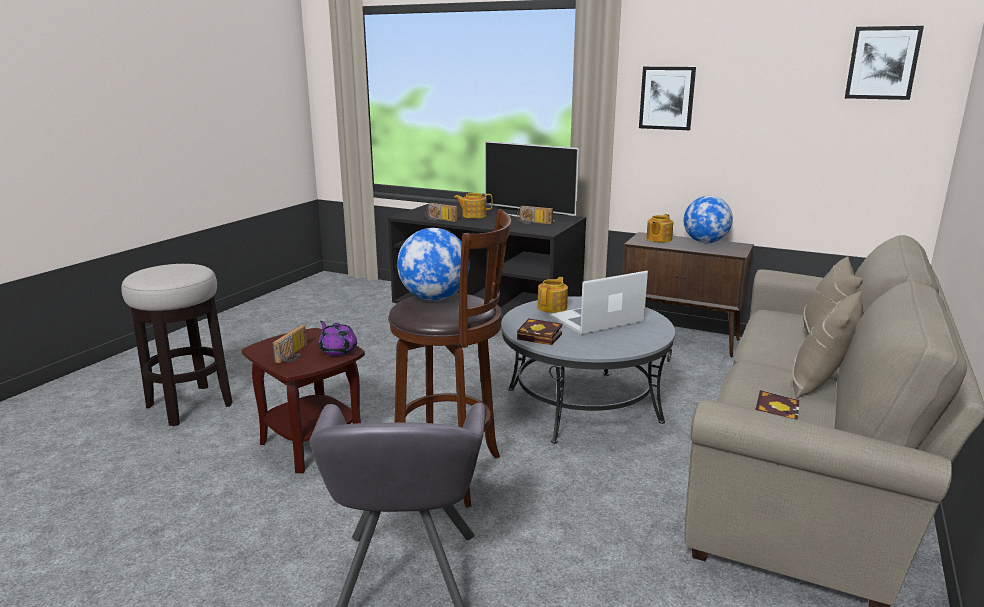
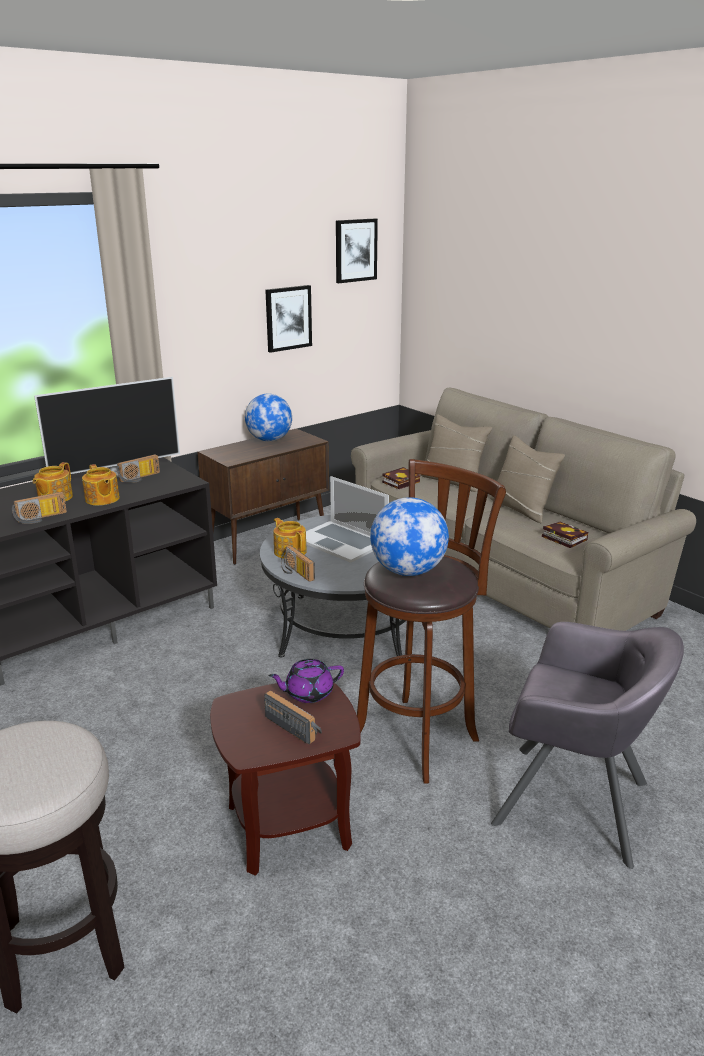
camera: 65 degrees left, 5 degrees up
book [517,318,562,345] -> book moved to [382,467,420,489]
laptop [550,271,648,334] -> laptop turned 45 degrees counterclockwise [306,476,389,563]
picture [639,67,696,130] -> picture moved to [265,285,312,353]
teapot [646,214,673,243] -> teapot moved to [82,464,120,506]
none -> radio [281,545,315,582]

